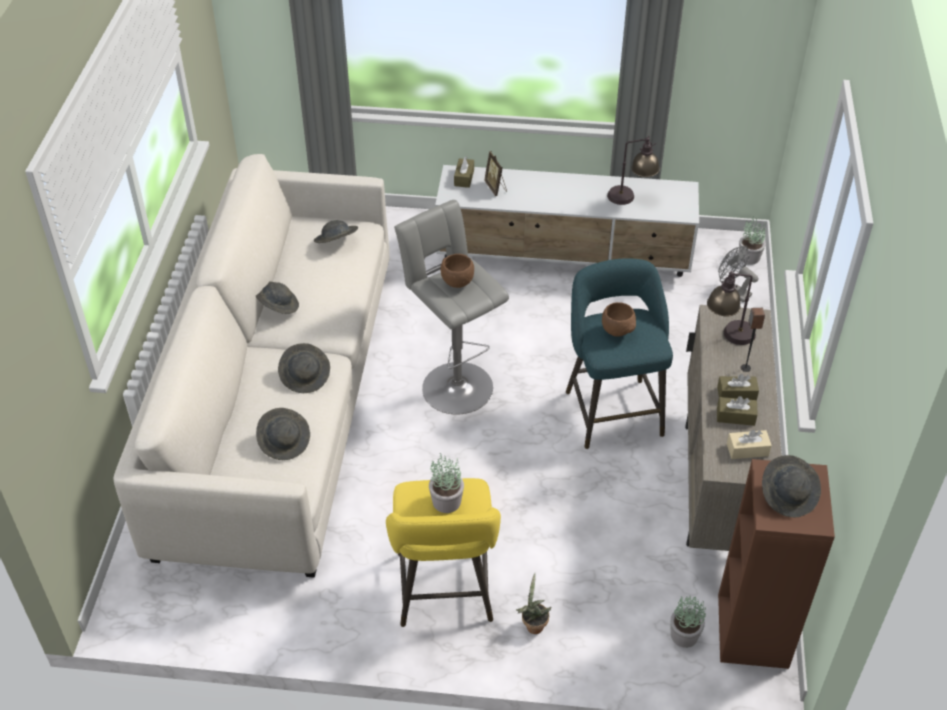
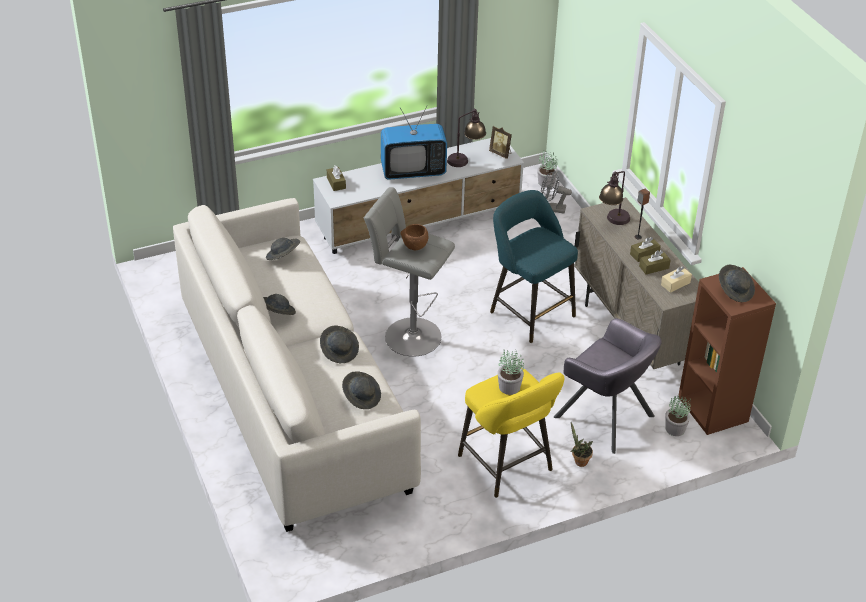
camera: 30 degrees left, 5 degrees down
picture frame [484,151,507,196] -> picture frame moved to [489,126,512,159]
brown bowl [602,302,636,337] -> none
none -> television [381,105,447,179]
none -> grey armchair [554,318,662,454]

